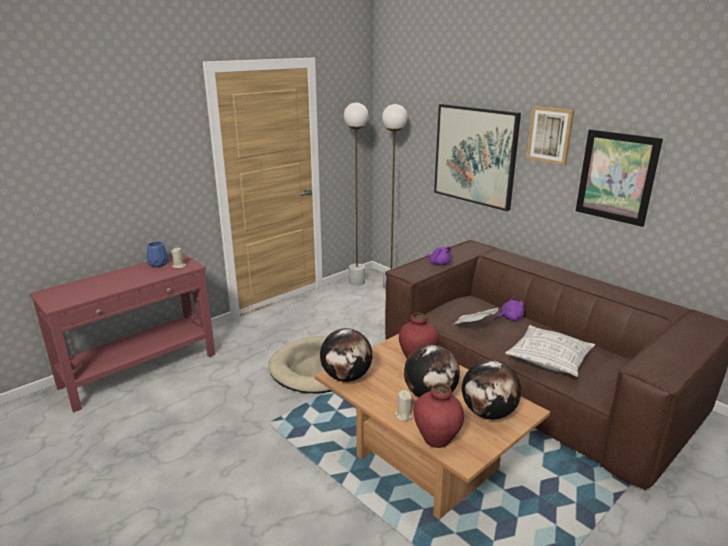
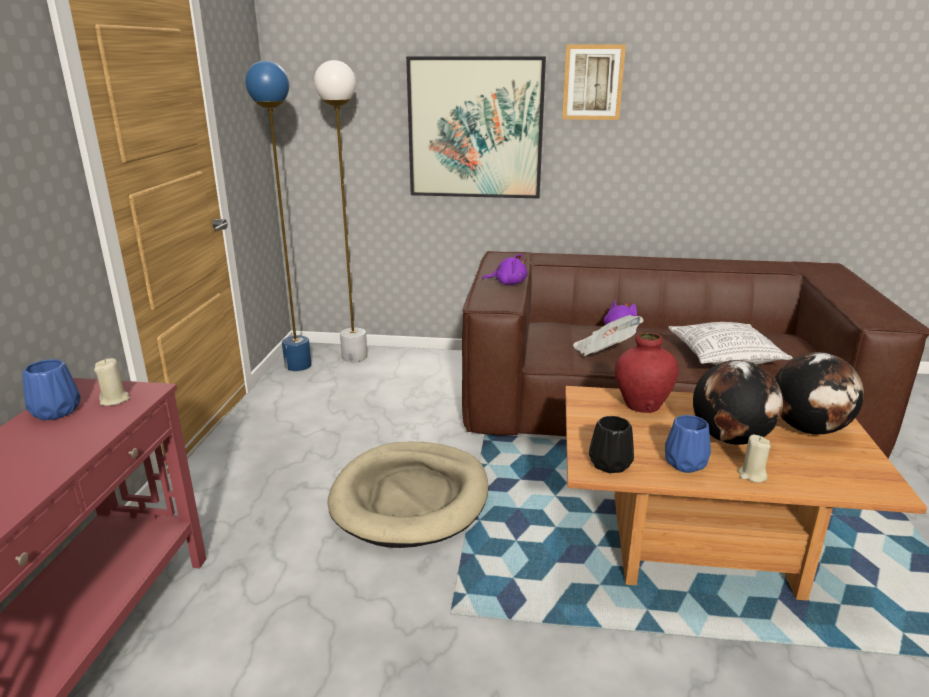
camera: 40 degrees left, 0 degrees up
globe [320,328,373,382] -> black vase [589,416,634,473]
white floor lamp [344,103,369,285] -> blue floor lamp [245,61,312,371]
red vase [414,384,464,448] -> none
picture [576,129,663,227] -> none
none -> blue vase [665,415,711,473]

